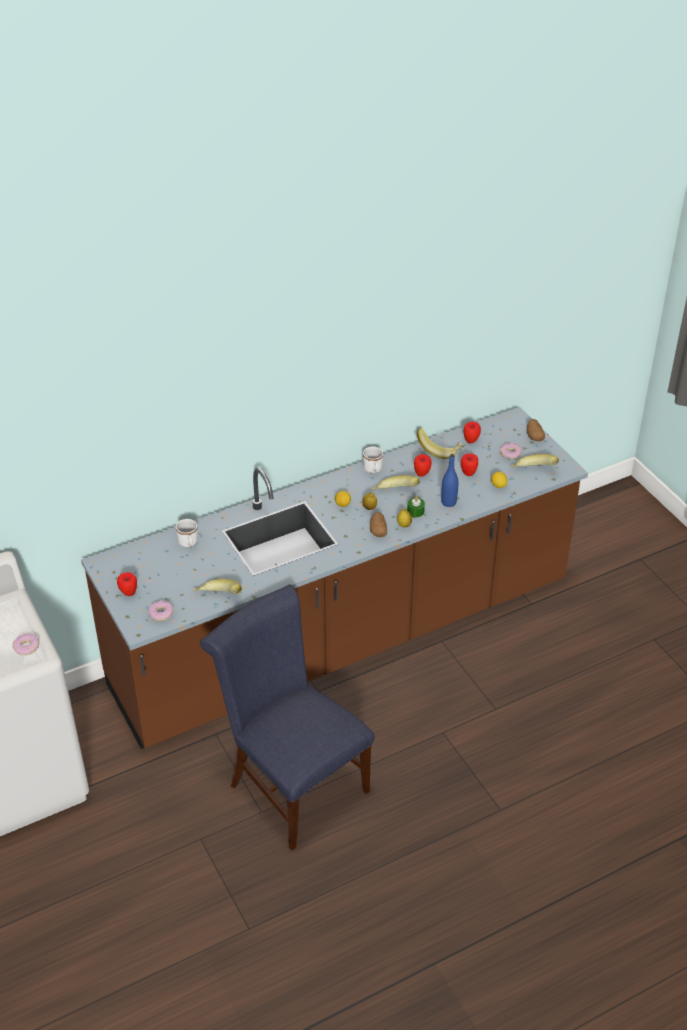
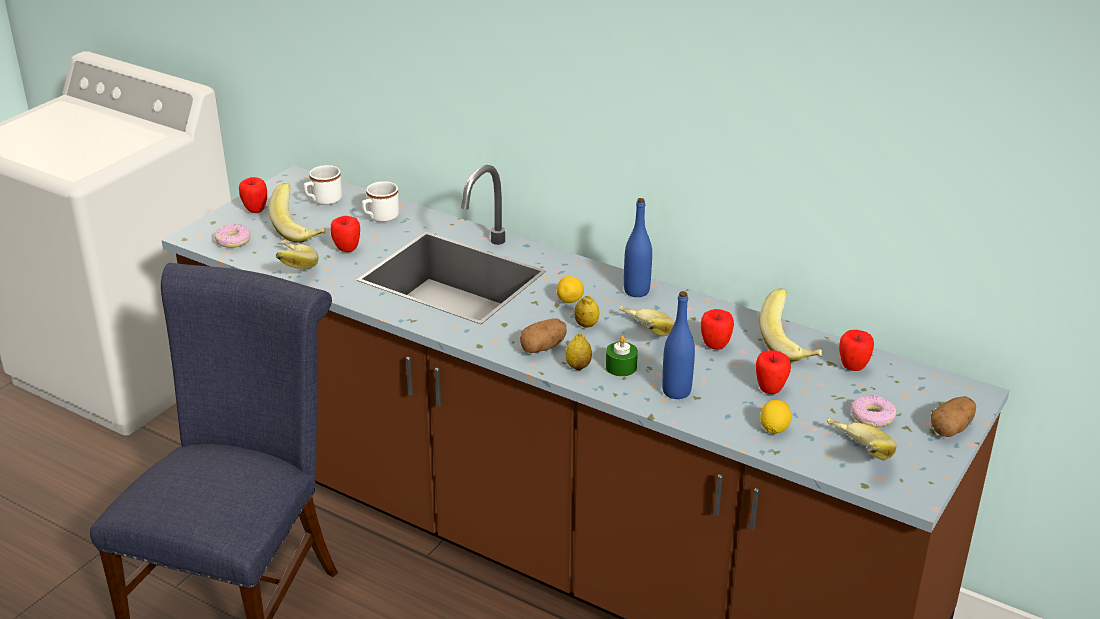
camera: 60 degrees right, 10 degrees down
donut [13,634,39,655] -> none
white mug [363,447,383,473] -> white mug moved to [304,165,342,205]
none -> banana [269,183,326,243]
none -> apple [331,216,360,252]
none -> blue bottle [624,198,652,297]

